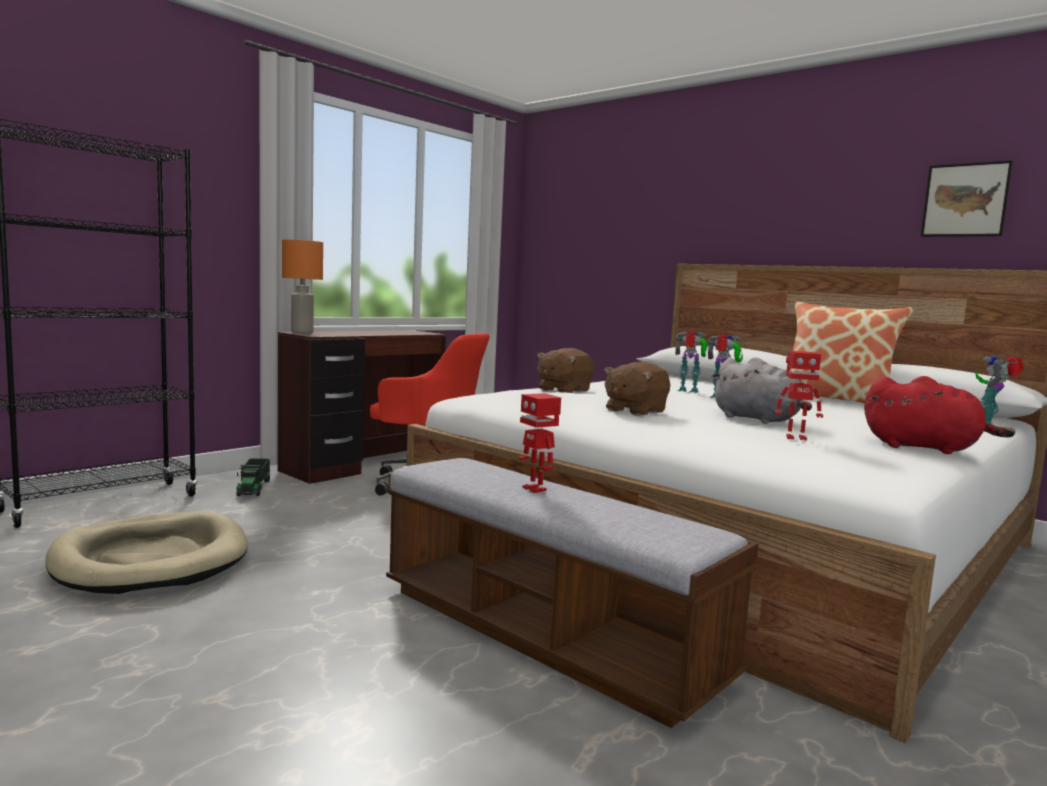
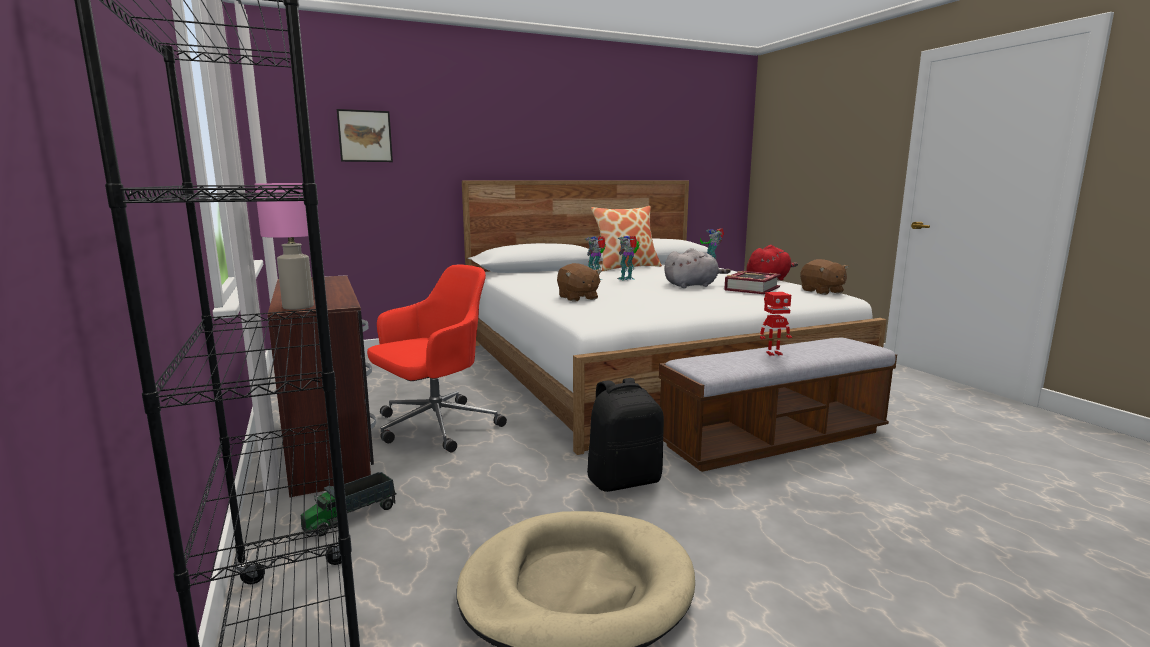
camera: 65 degrees left, 5 degrees up
toy truck [236,458,270,496] -> toy truck turned 120 degrees clockwise [301,472,397,537]
orange table lamp [282,240,323,333] -> pink table lamp [255,183,314,310]
brown plush toy [604,362,670,416] -> brown plush toy moved to [800,259,848,295]
toy robot [775,351,823,440] -> book [724,271,781,294]
picture [921,160,1013,237] -> picture moved to [337,109,393,162]
none -> black backpack [587,378,664,492]

